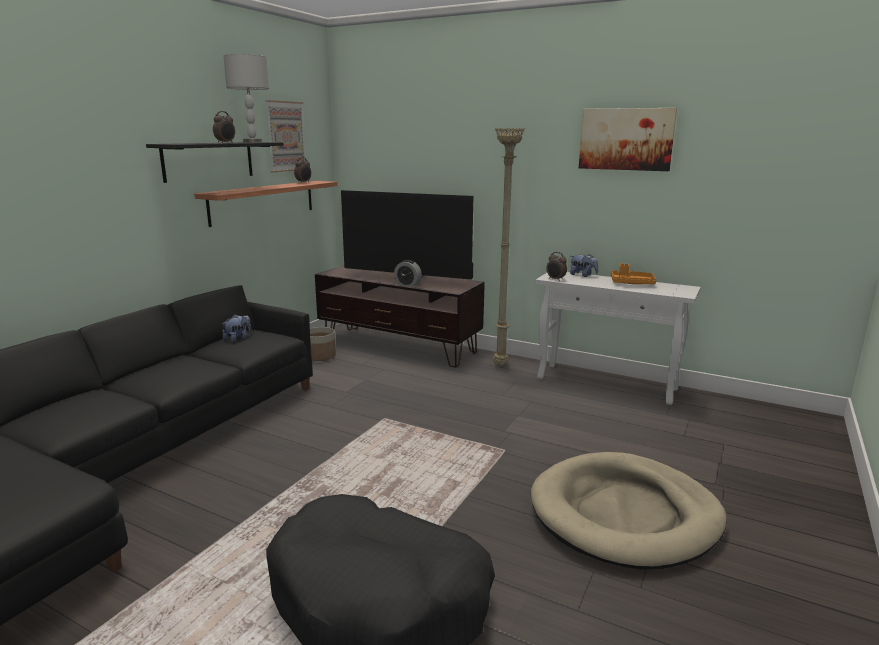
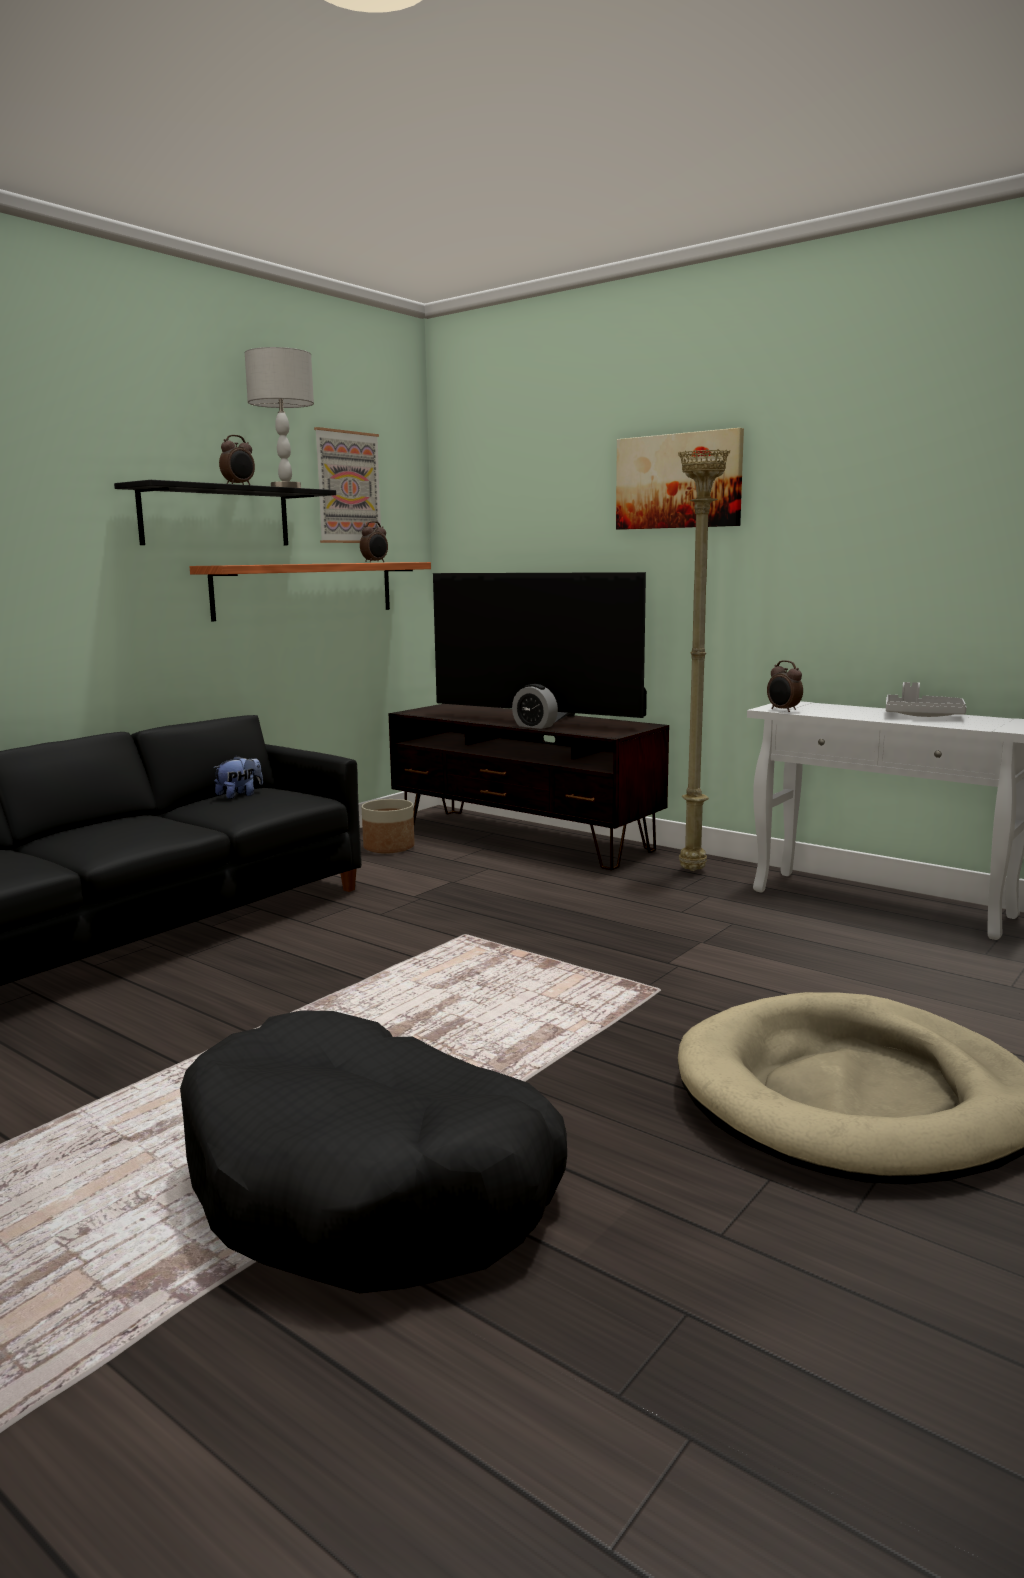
camera: 10 degrees right, 5 degrees down
plush toy [570,254,598,277] -> none
picture [579,108,677,171] -> picture moved to [616,428,744,530]
orange tray [611,264,656,284] -> grey tray [886,682,967,717]

